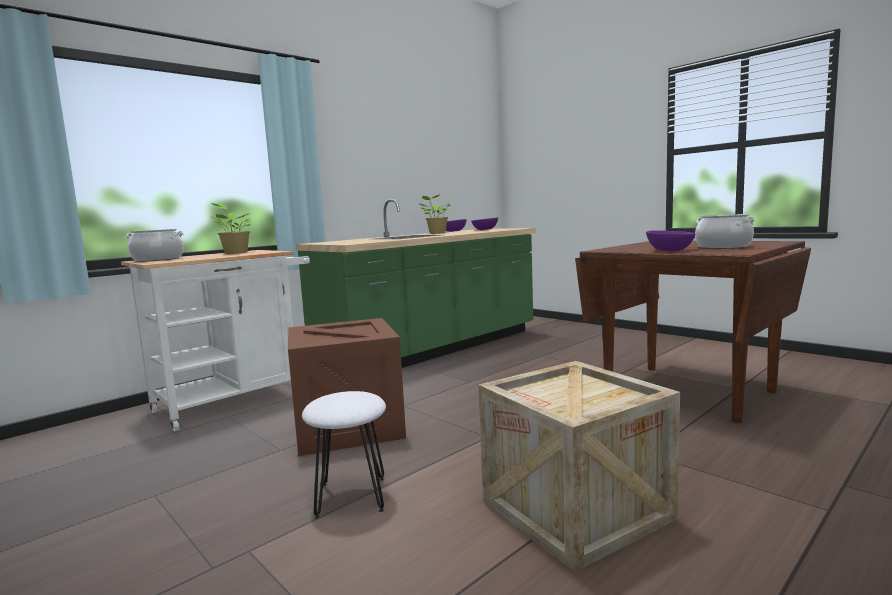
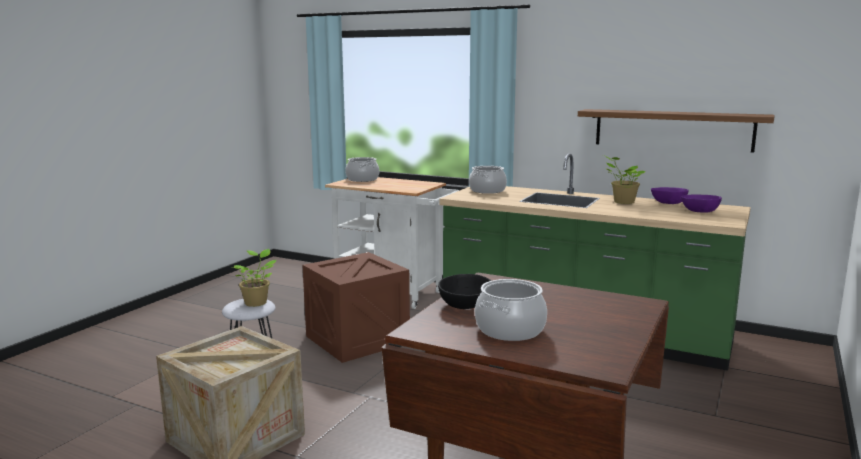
camera: 70 degrees right, 5 degrees up
potted plant [209,203,252,254] -> potted plant moved to [231,249,276,307]
purple bowl [646,230,696,251] -> black bowl [438,274,491,309]
none -> cooking pot [469,166,507,194]
none -> shelf [578,109,775,153]

